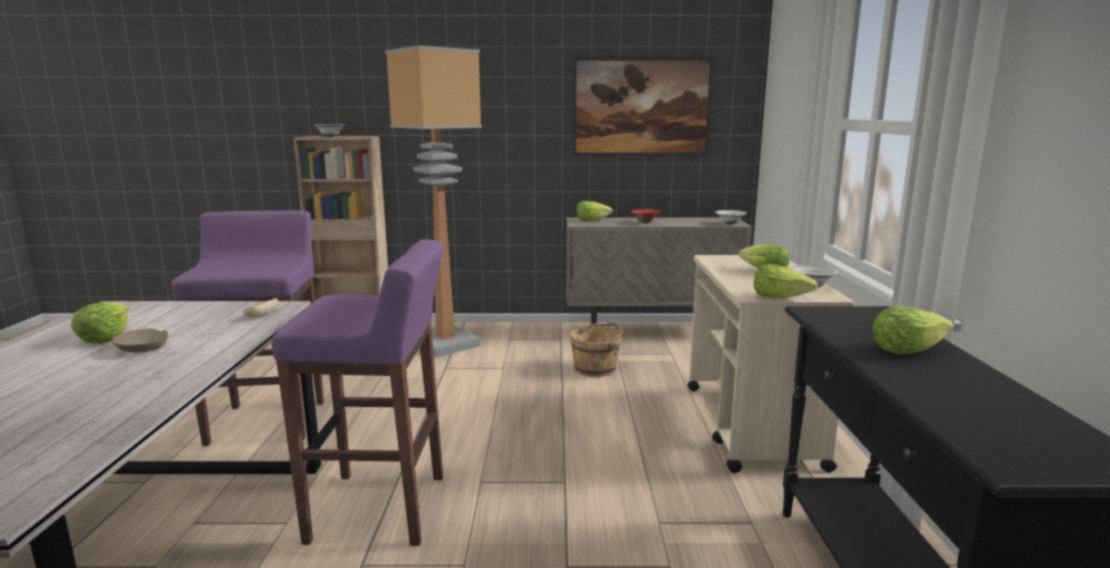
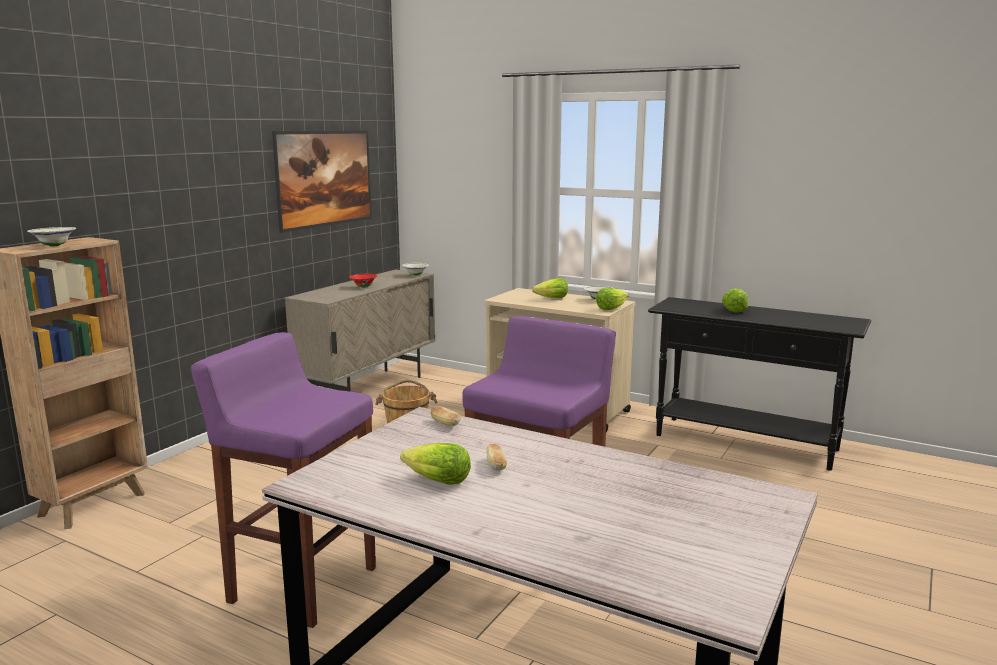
camera: 60 degrees left, 0 degrees up
beige bowl [112,329,168,353] -> bread [486,444,507,471]
floor lamp [385,46,482,358] -> none
lettuce [577,201,613,221] -> none

